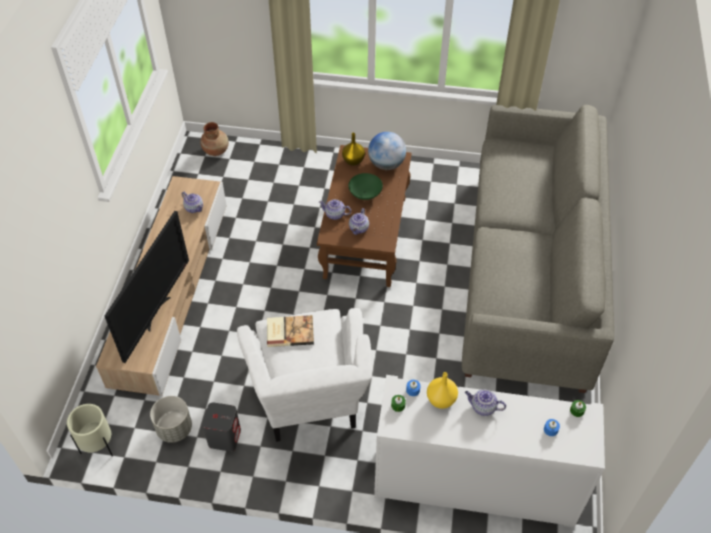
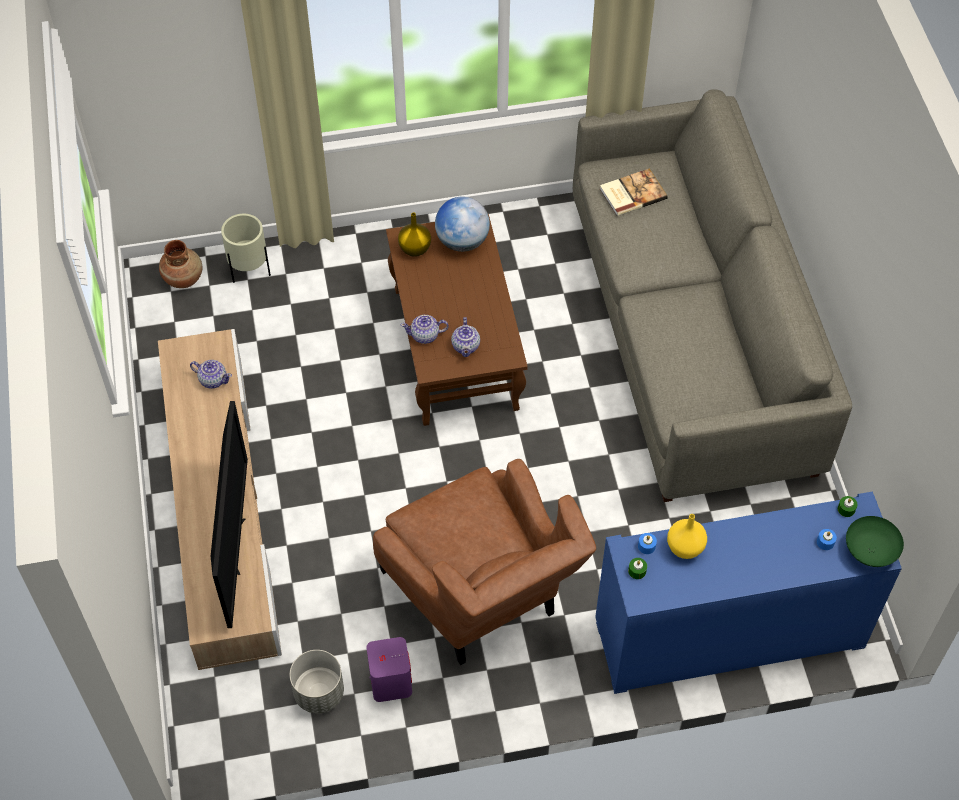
camera: 20 degrees left, 5 degrees up
beige planter [67,404,113,457] -> beige planter moved to [221,214,271,283]
grey speaker [202,402,241,452] -> purple speaker [366,637,412,702]
white armchair [237,308,372,442] -> brown armchair [373,459,596,666]
book [267,315,314,347] -> book moved to [600,168,668,216]
green bowl [348,173,383,200] -> green bowl moved to [846,516,904,567]
white cabinet [374,375,605,528] -> blue cabinet [595,491,902,694]
teapot [465,389,506,416] -> none

